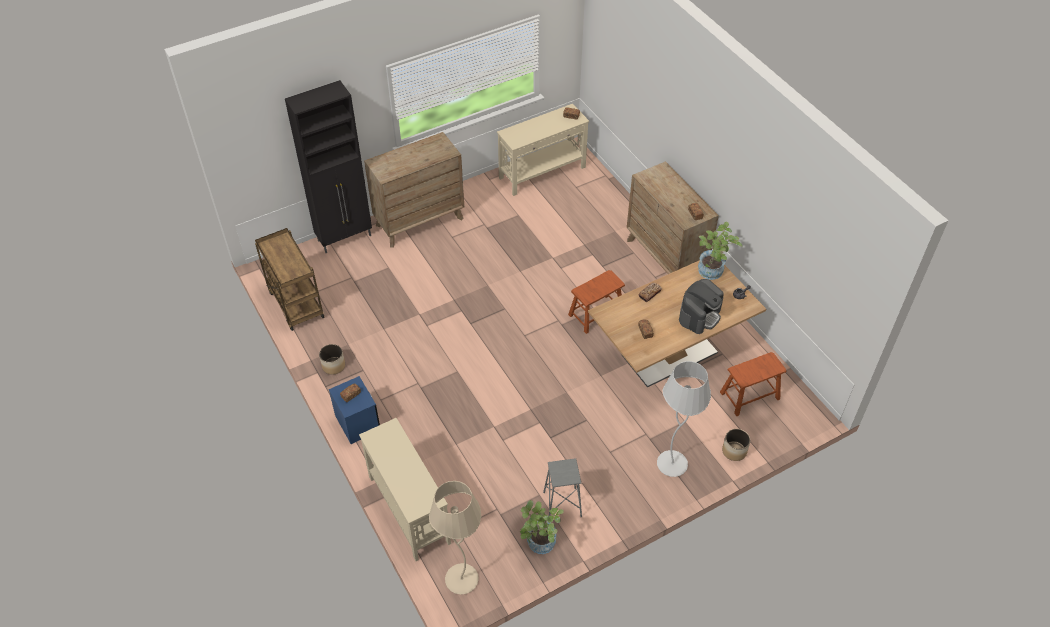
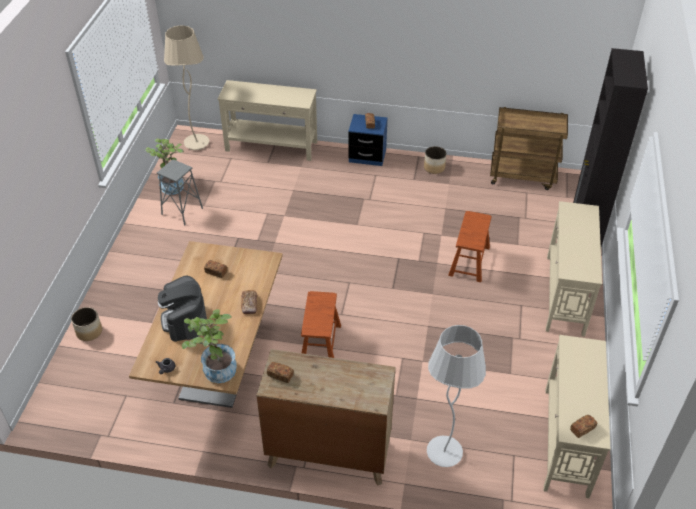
camera: 130 degrees right, 5 degrees down
brown dresser [364,132,464,247] -> beige console table [546,201,602,337]
white floor lamp [657,361,711,477] -> white floor lamp moved to [427,325,486,467]
brown stool [720,352,786,416] -> brown stool moved to [448,211,492,282]

